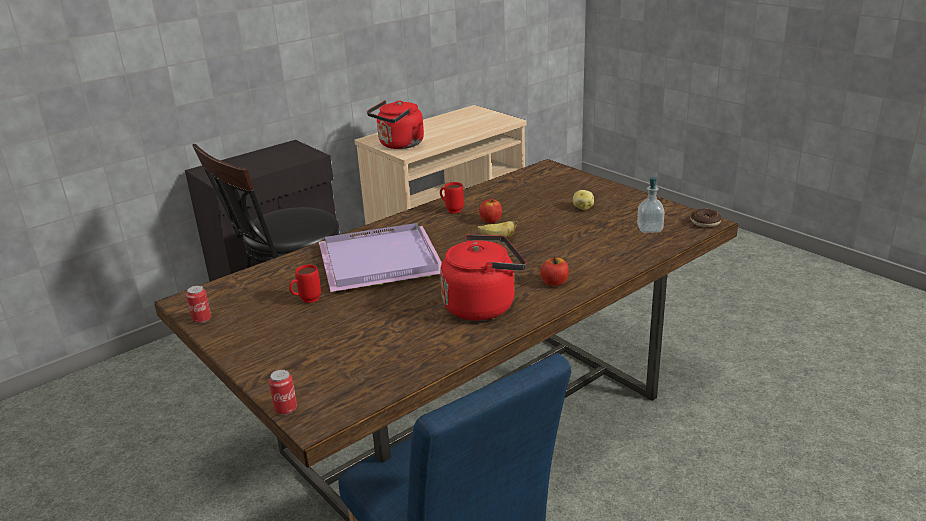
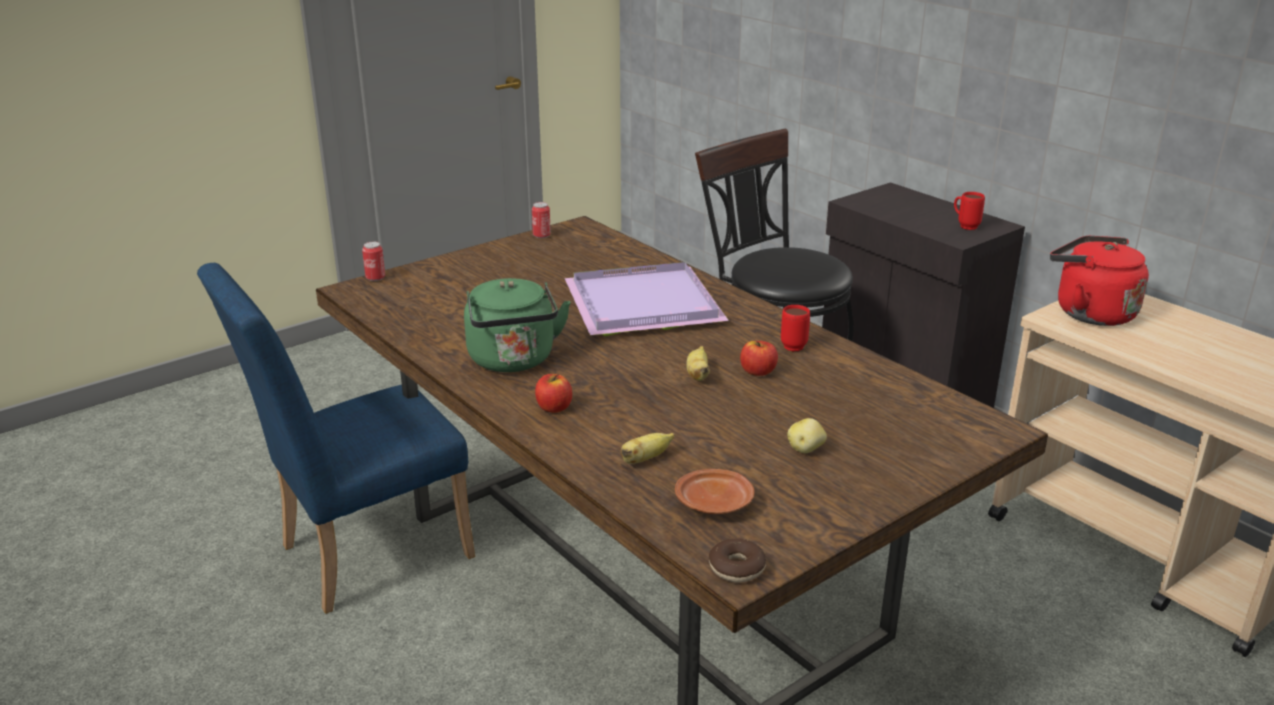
camera: 90 degrees right, 0 degrees up
red mug [289,265,321,303] -> red mug moved to [954,192,985,230]
red kettle [440,234,526,321] -> green kettle [464,278,571,372]
soap dispenser [637,177,664,233] -> brown plate [675,469,755,514]
none -> banana [621,433,674,464]

